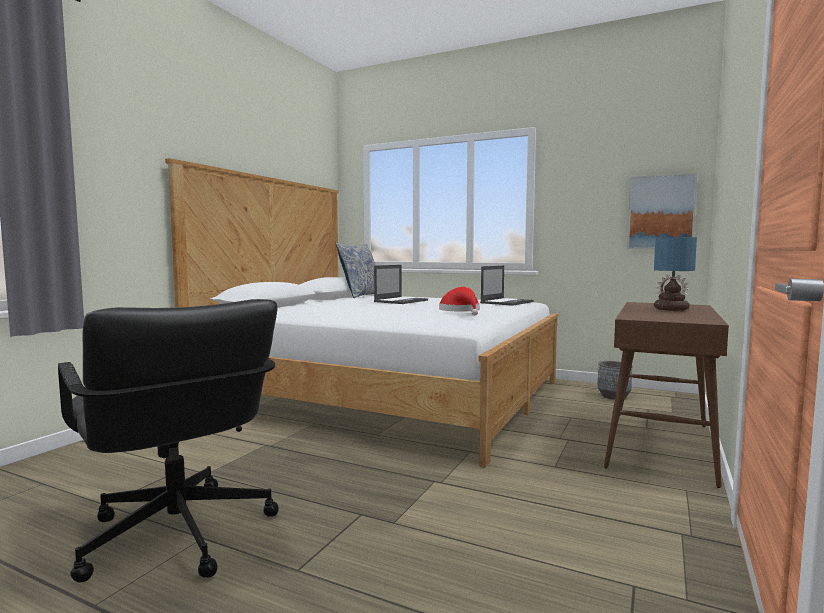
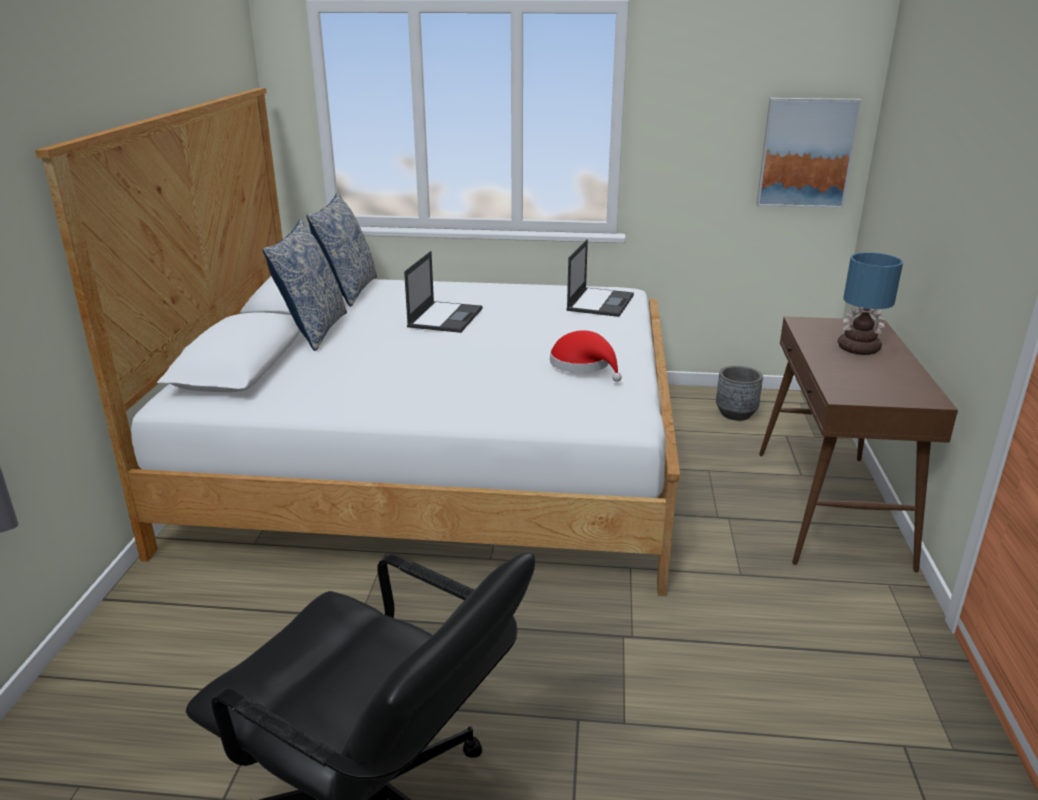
camera: 20 degrees left, 20 degrees up
none -> pillow [263,219,347,351]

